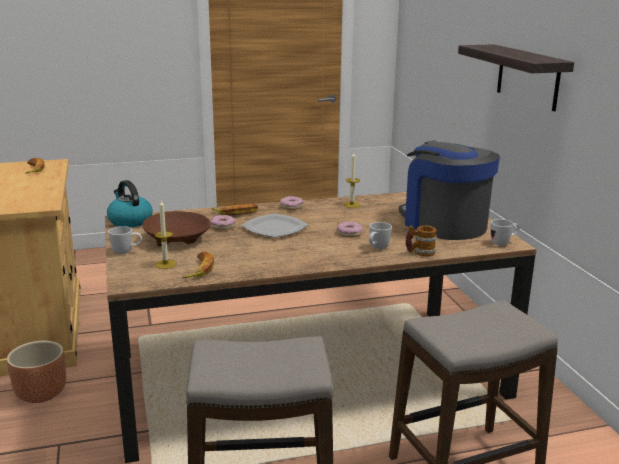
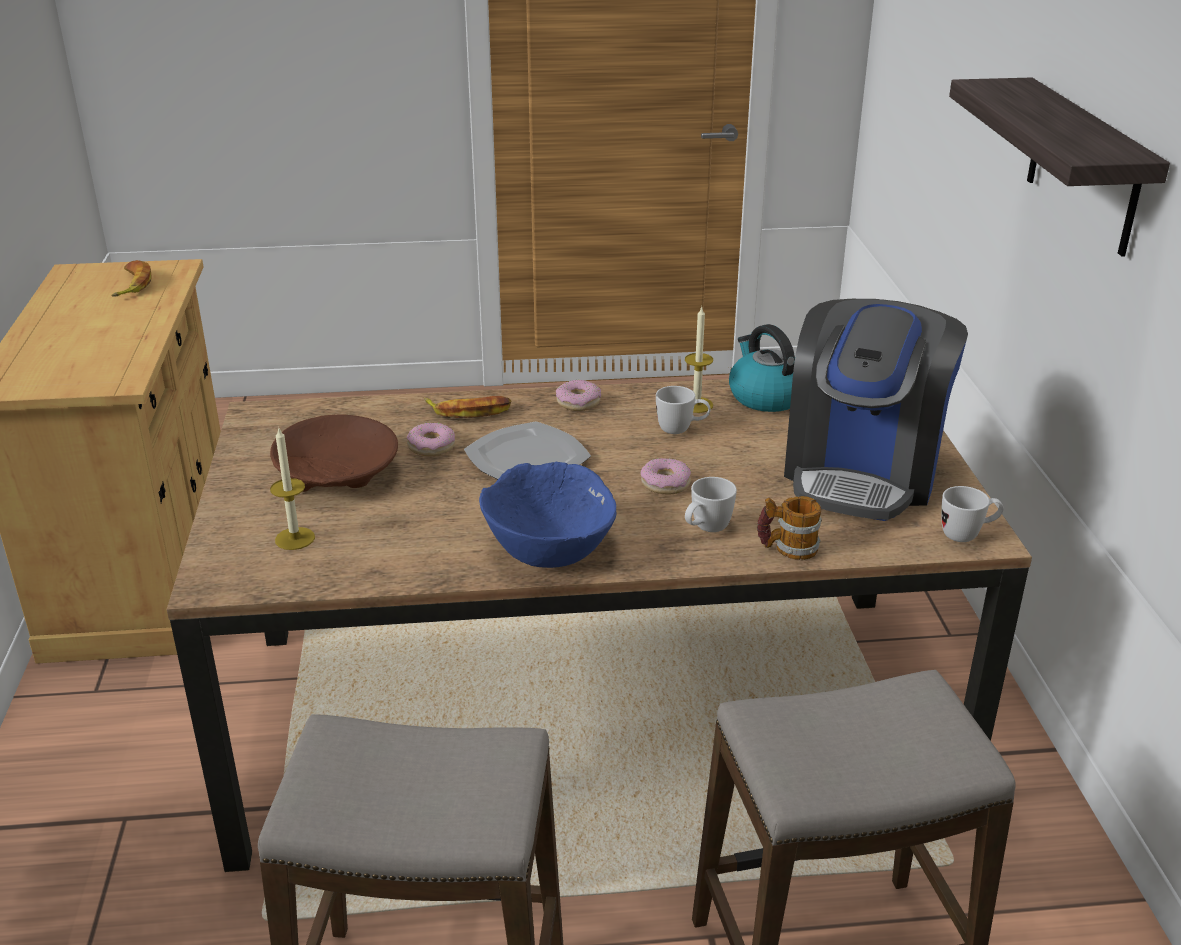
camera: 10 degrees right, 10 degrees up
brown planter [7,341,66,403] -> none
kettle [107,180,153,227] -> kettle moved to [729,324,795,412]
white mug [108,226,142,254] -> white mug moved to [656,386,711,434]
banana [182,252,214,278] -> none
coffee machine [399,141,500,240] -> coffee machine turned 135 degrees counterclockwise [784,299,968,521]
none -> blue bowl [479,462,616,568]

